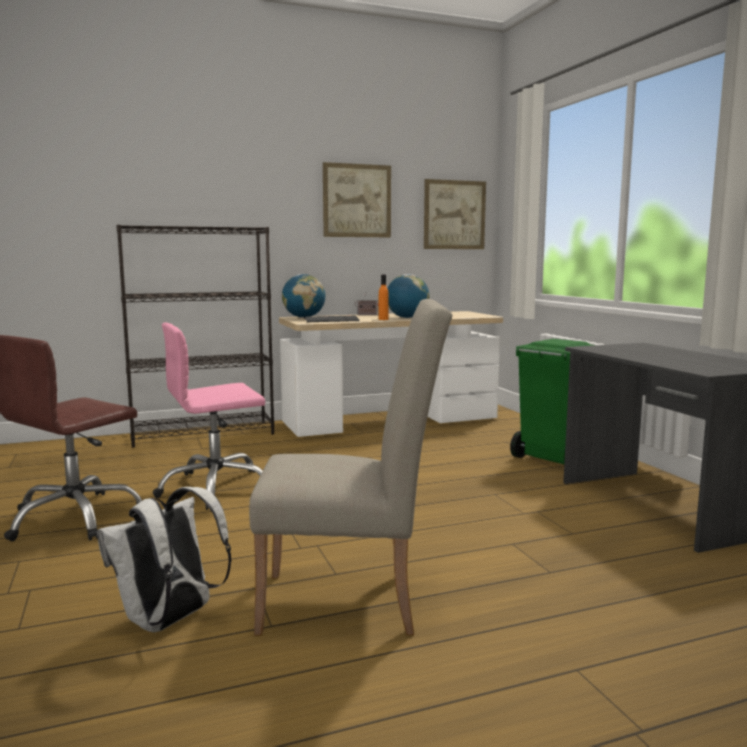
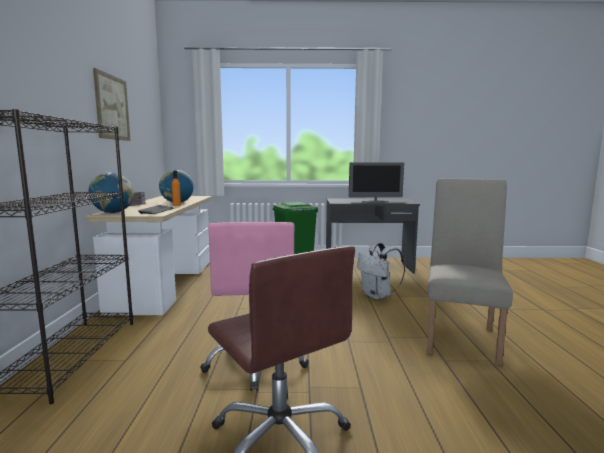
camera: 70 degrees left, 0 degrees up
white backpack [97,487,232,633] -> white backpack moved to [357,243,405,300]
picture [424,179,486,249] -> none
none -> monitor [349,162,404,203]

